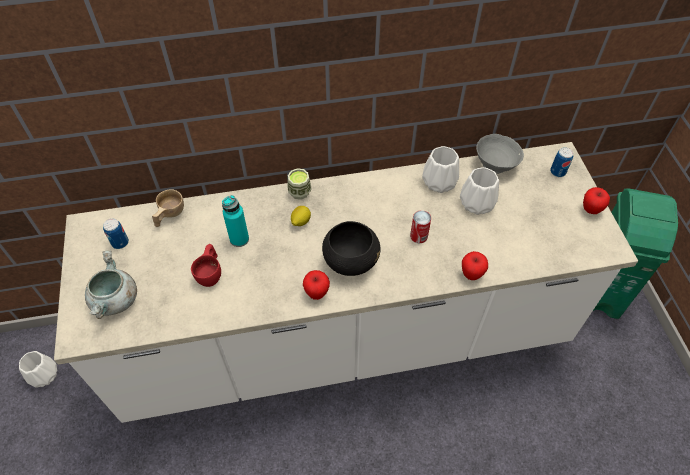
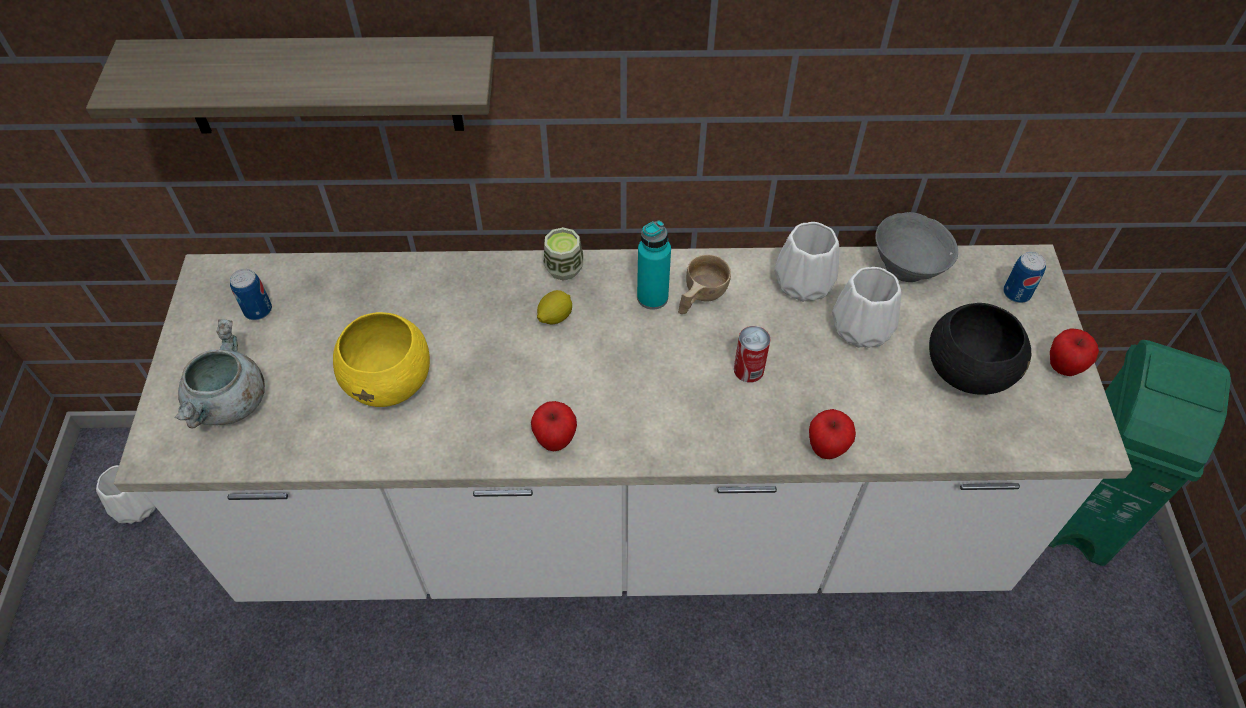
camera: 10 degrees right, 0 degrees up
beige cup [152,189,184,227] -> beige cup moved to [678,255,731,314]
red cup [191,244,221,287] -> yellow bowl [333,312,430,407]
turquoise bottle [222,195,249,247] -> turquoise bottle moved to [637,220,671,310]
black bowl [322,221,381,276] -> black bowl moved to [929,303,1031,395]
none -> shelf [86,36,495,133]

